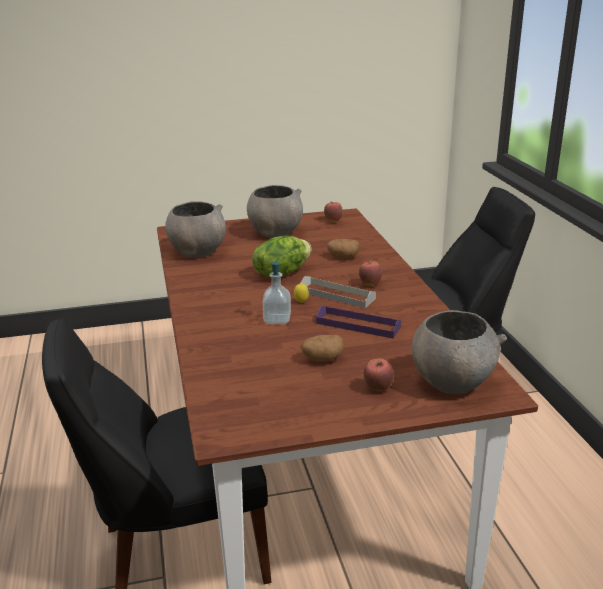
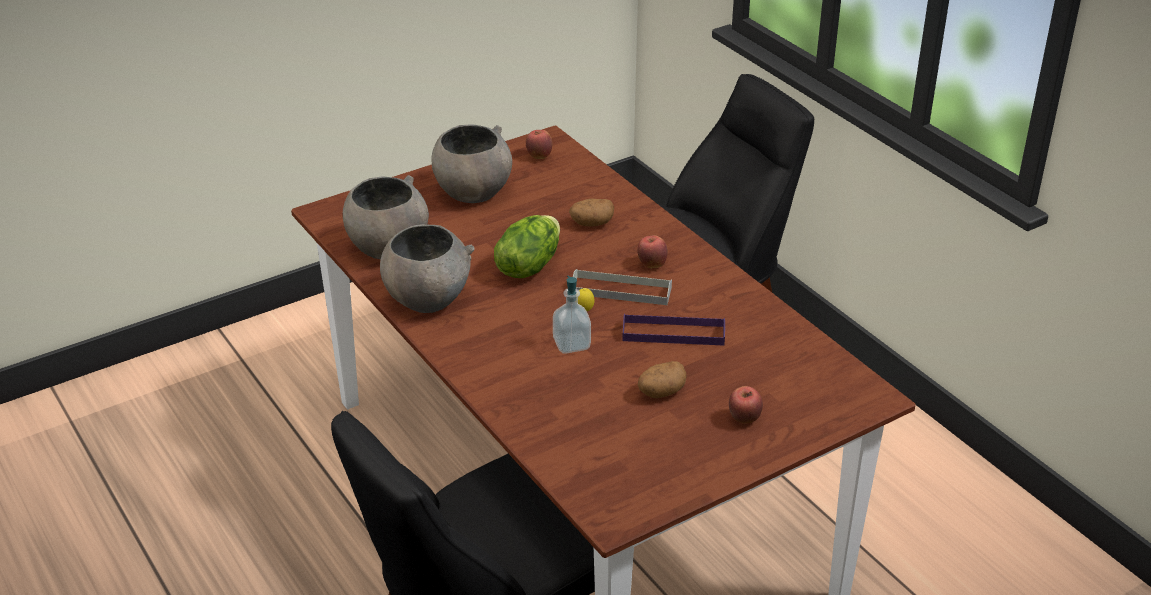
camera: 20 degrees left, 10 degrees up
grey bowl [412,310,507,394] -> grey bowl moved to [380,225,475,313]

